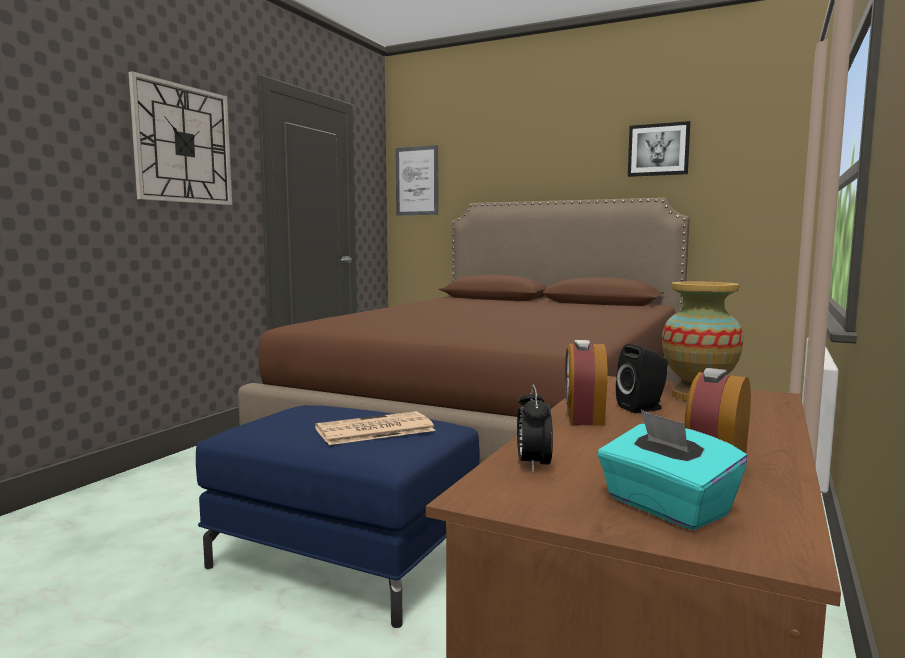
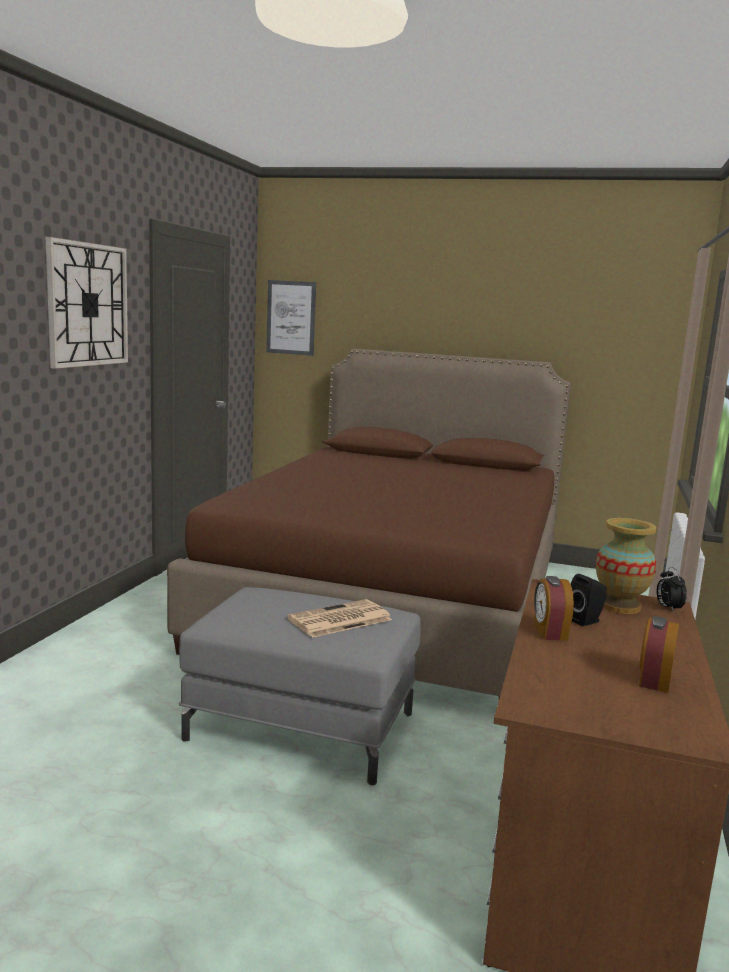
camera: 10 degrees left, 5 degrees up
blue ottoman [196,405,480,628] -> grey ottoman [179,587,421,785]
alarm clock [517,385,553,473] -> alarm clock moved to [657,567,687,611]
turquoise tissue box [598,410,748,530] -> none
picture [628,121,690,177] -> none

